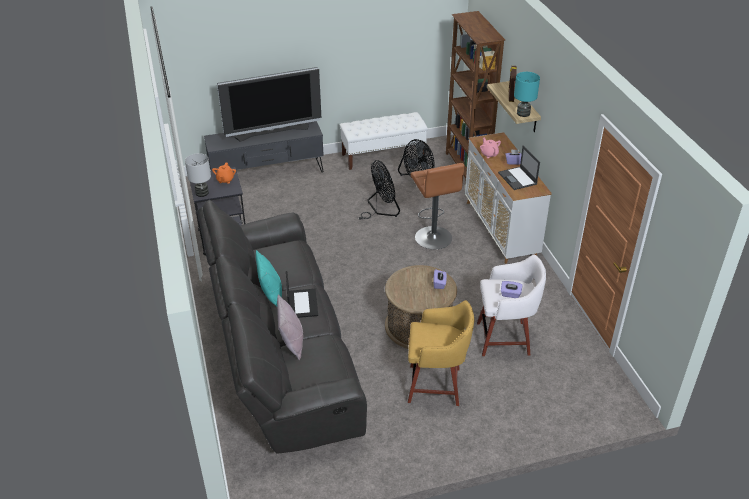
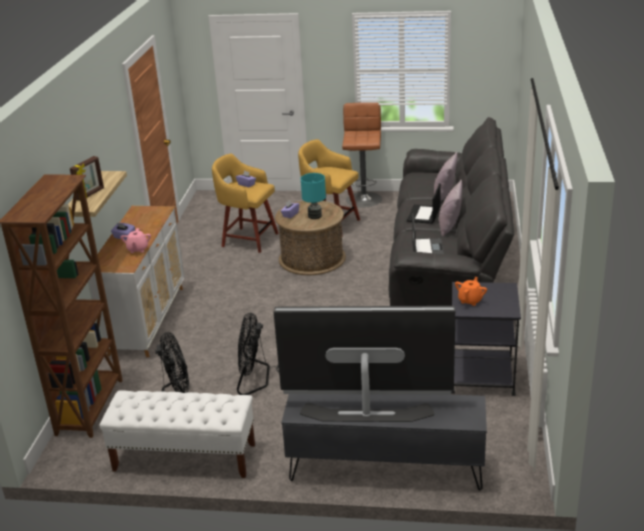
camera: 155 degrees left, 10 degrees down
grey table lamp [185,153,211,197] -> none
turquoise pillow [256,250,282,306] -> purple pillow [439,180,462,237]
brown stool [411,163,465,249] -> brown stool moved to [342,102,382,208]
white stool [477,255,546,356] -> yellow stool [212,154,279,253]
laptop [498,146,540,190] -> laptop moved to [412,214,445,254]
turquoise table lamp [514,72,540,117] -> turquoise table lamp moved to [301,173,326,219]

